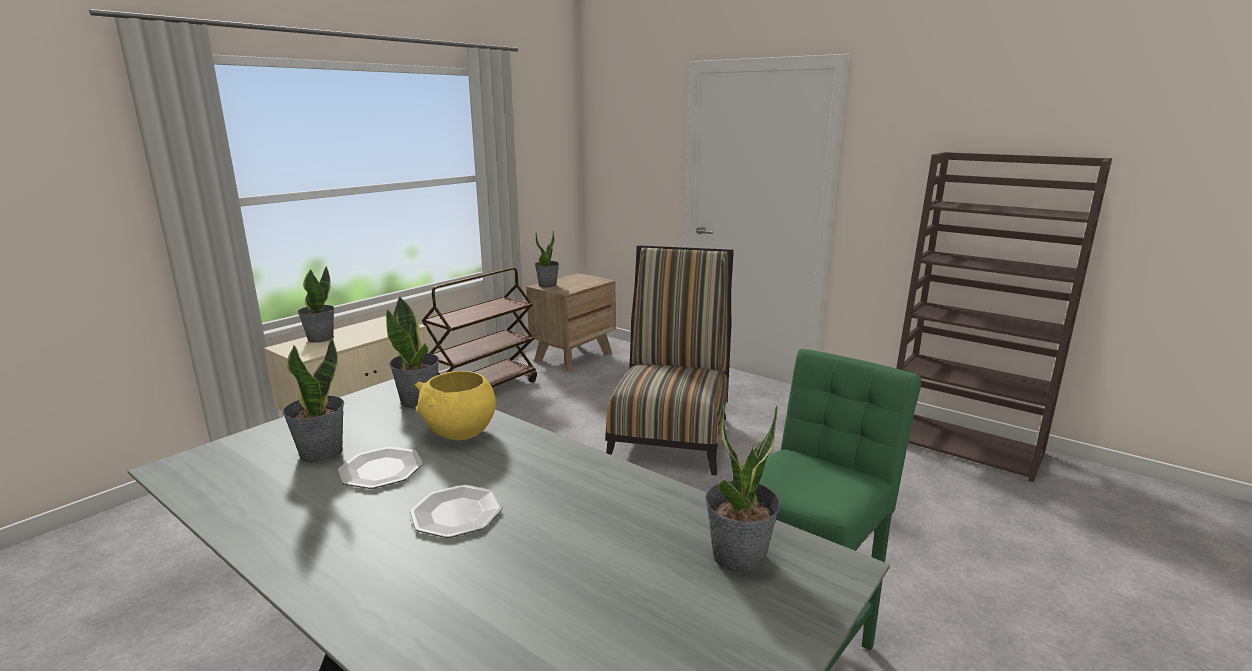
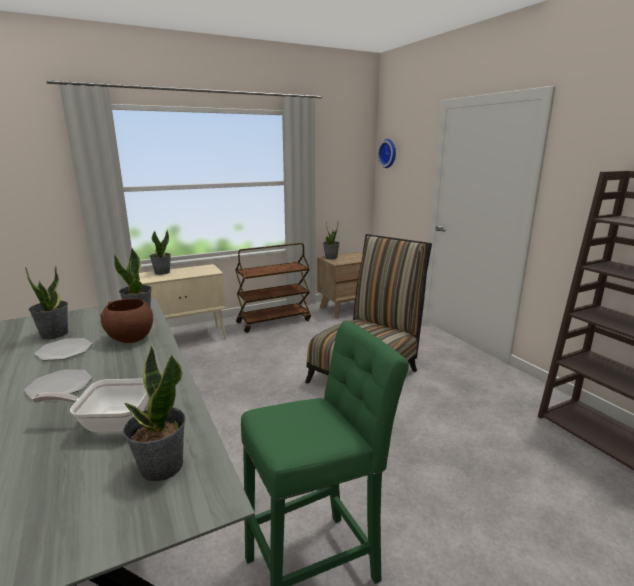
camera: 25 degrees right, 0 degrees up
yellow bowl [415,371,496,440] -> brown bowl [100,298,153,343]
none -> frying pan [32,379,148,433]
none -> wall clock [378,139,396,168]

